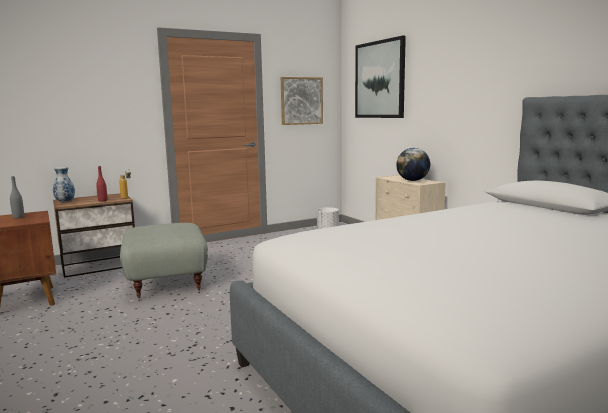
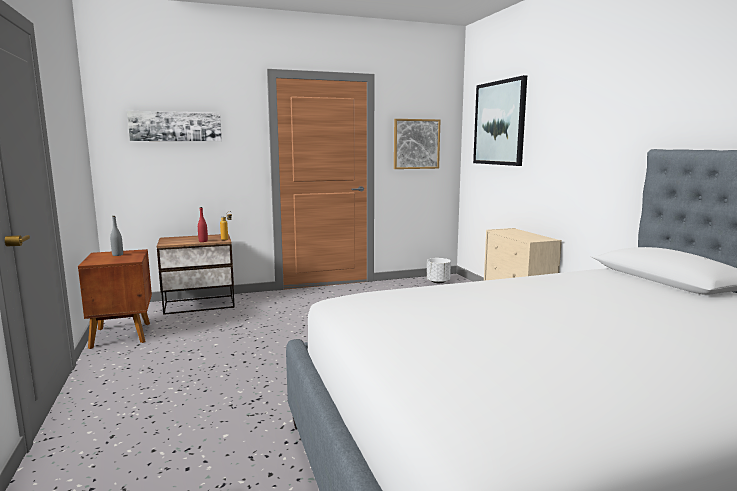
camera: 10 degrees right, 0 degrees up
vase [53,167,75,202] -> none
grey ottoman [120,223,208,301] -> none
globe [396,148,430,181] -> none
none -> picture [127,111,222,141]

